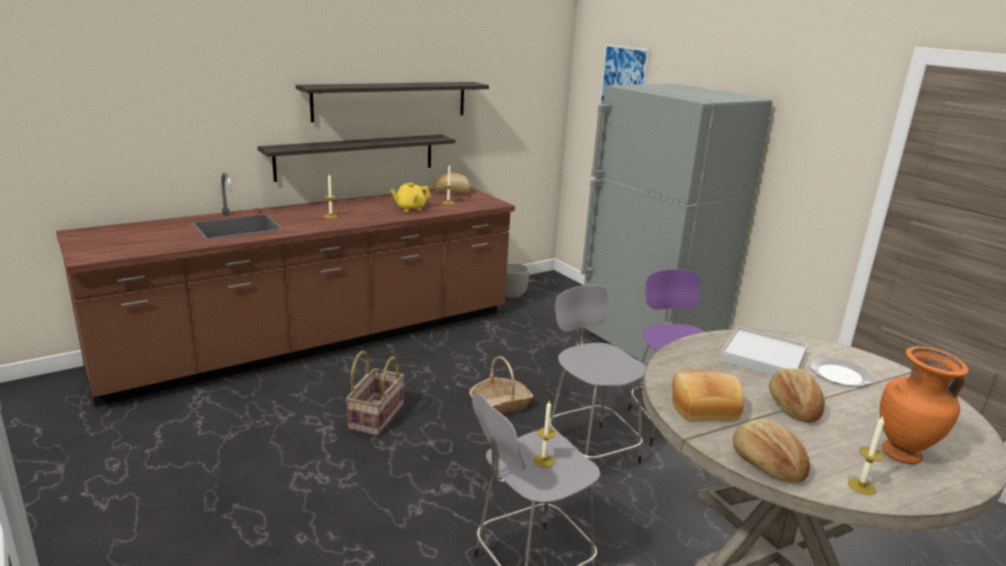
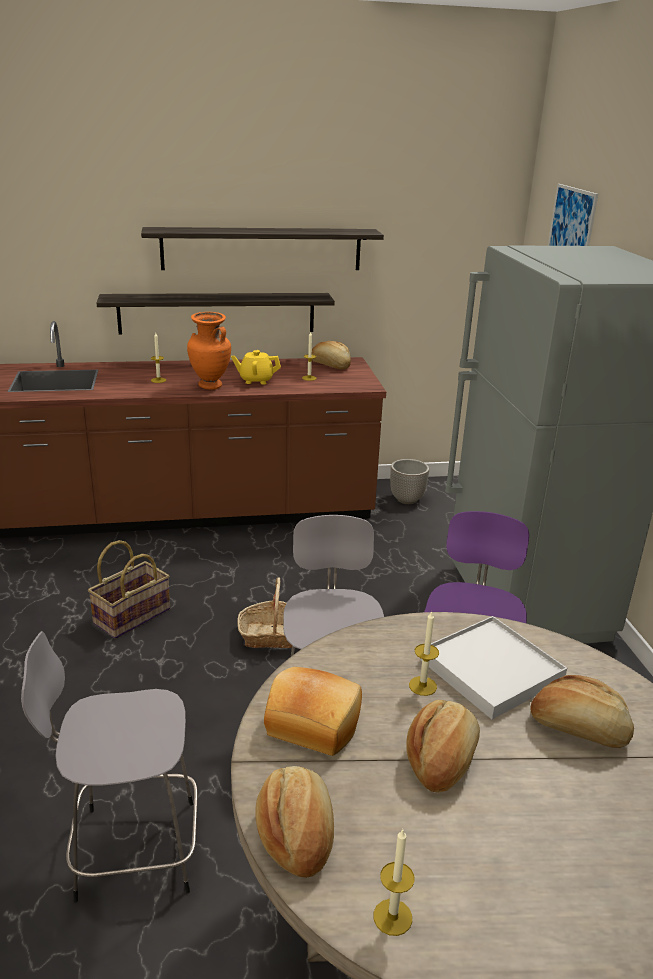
camera: 25 degrees right, 5 degrees up
candle [533,400,556,468] -> candle moved to [409,611,439,696]
plate [810,358,873,387] -> bread [531,675,634,748]
orange vase [880,346,969,464] -> orange vase moved to [187,312,231,390]

